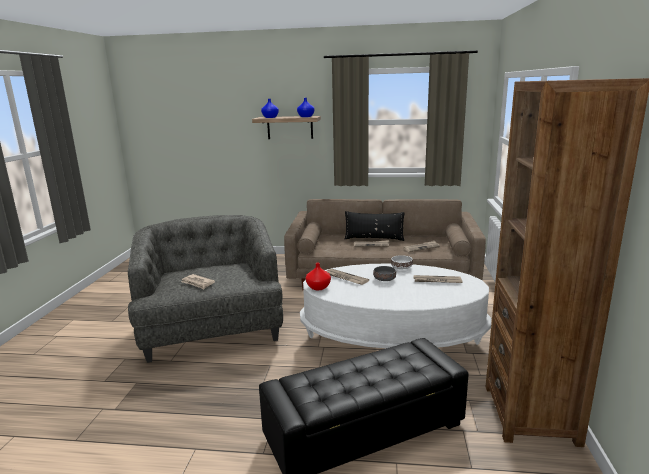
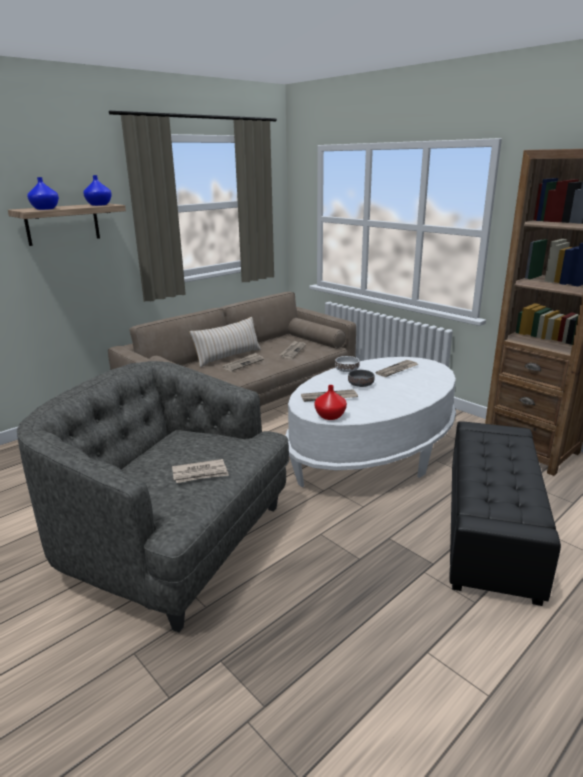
camera: 50 degrees left, 5 degrees up
black pillow [345,211,404,241] -> beige pillow [189,317,261,368]

